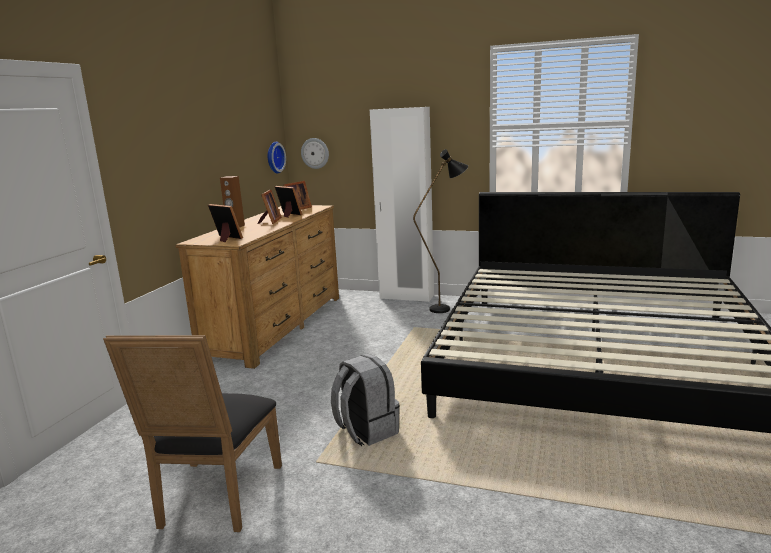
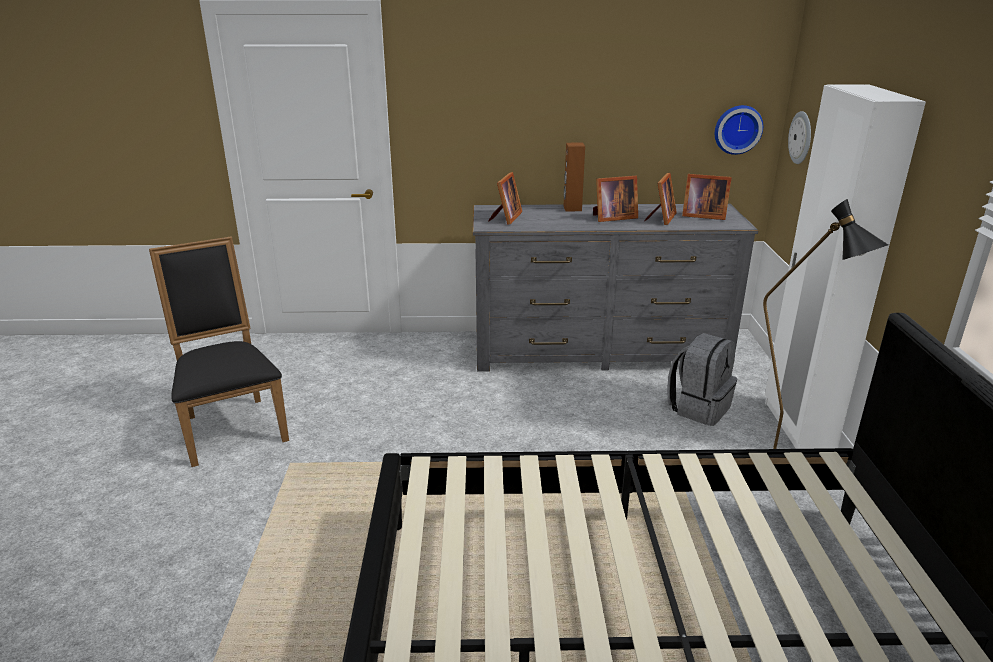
camera: 70 degrees right, 10 degrees up
black chair [103,335,282,532] -> black chair turned 75 degrees clockwise [149,237,289,467]
brown dresser [175,205,339,369] -> grey dresser [473,204,758,372]
grey backpack [331,354,400,446] -> grey backpack moved to [667,333,738,426]

